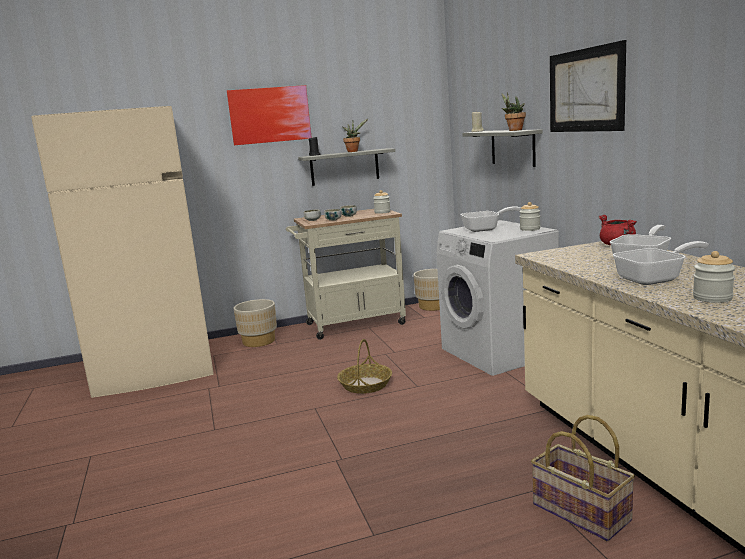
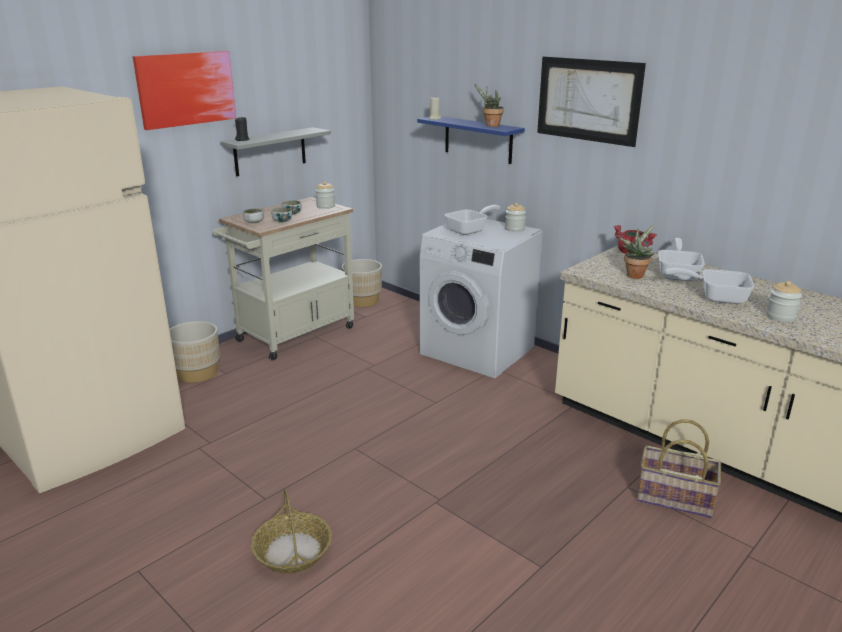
camera: 30 degrees left, 10 degrees up
basket [337,339,392,394] -> basket moved to [251,489,332,574]
potted plant [342,119,368,152] -> potted plant moved to [620,224,655,279]
grey shelf [462,130,543,167] -> blue shelf [417,116,525,164]
frying pan [613,241,709,285] -> frying pan turned 120 degrees counterclockwise [665,268,754,304]

